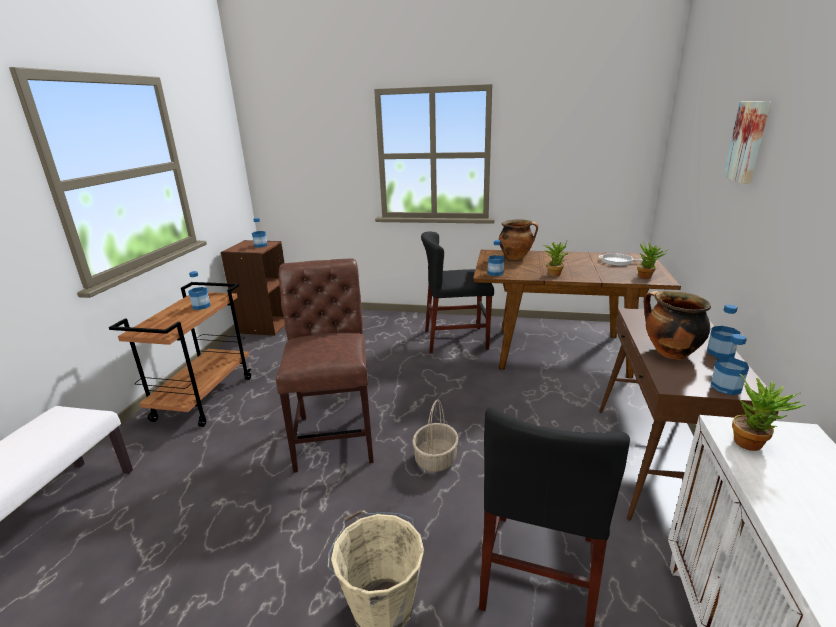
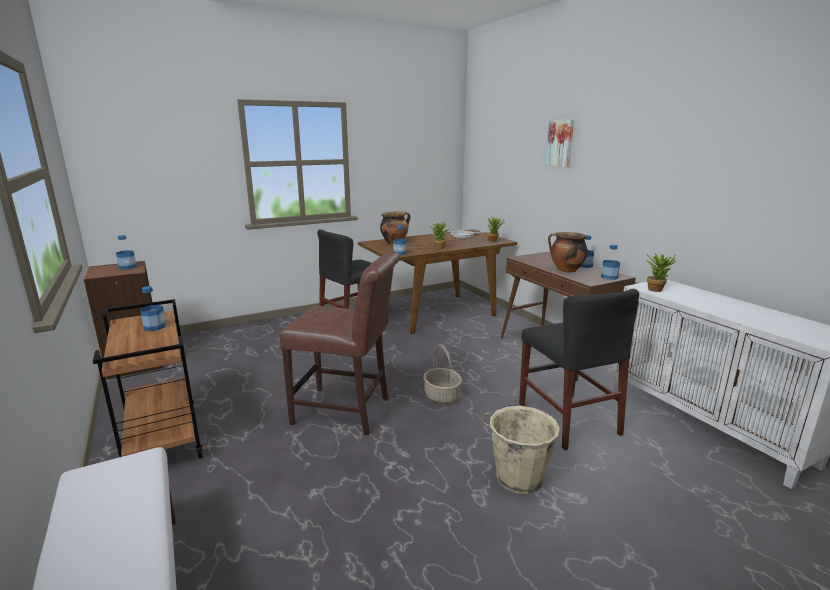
camera: 40 degrees left, 5 degrees down
brown chair [276,258,374,472] -> brown chair turned 150 degrees clockwise [279,252,400,435]

